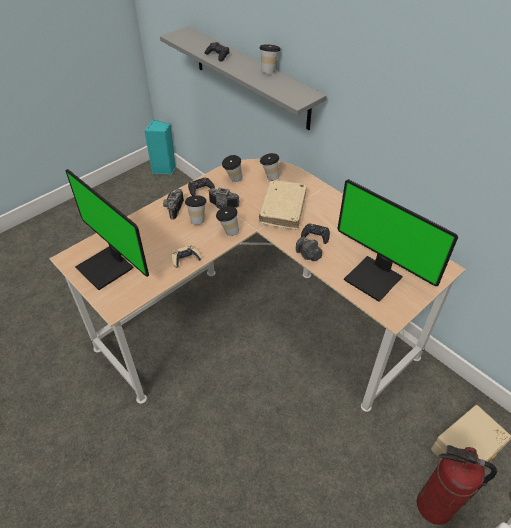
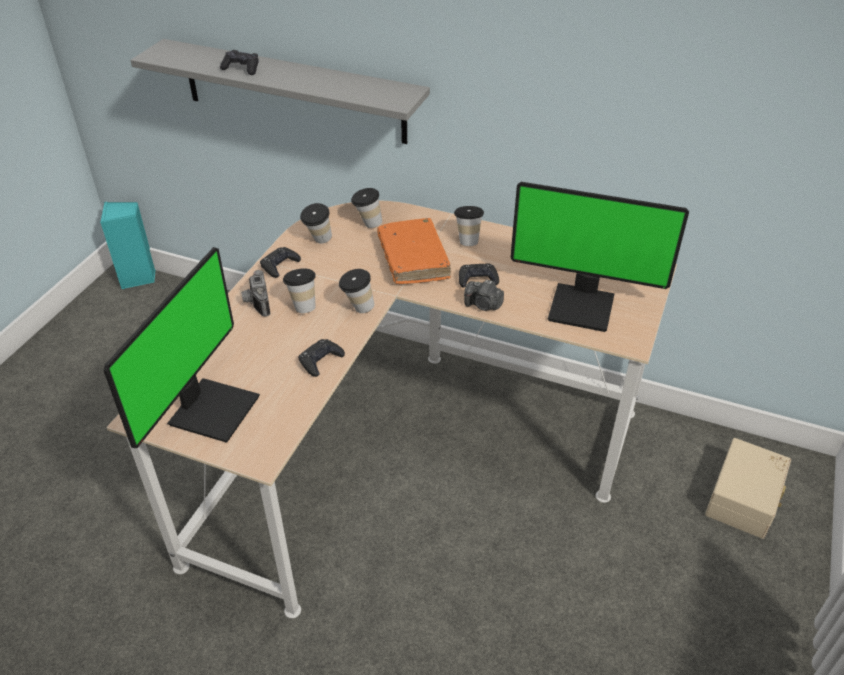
camera: 25 degrees left, 5 degrees down
monitor [66,169,149,290] -> monitor turned 90 degrees counterclockwise [103,247,260,448]
beige game controller [171,245,201,268] -> black game controller [298,339,345,377]
camera [208,188,239,209] -> none
beige book [259,181,307,230] -> orange book [377,218,451,284]
cup [260,45,280,73] -> cup moved to [454,206,484,246]
fire extinguisher [417,445,497,525] -> none

